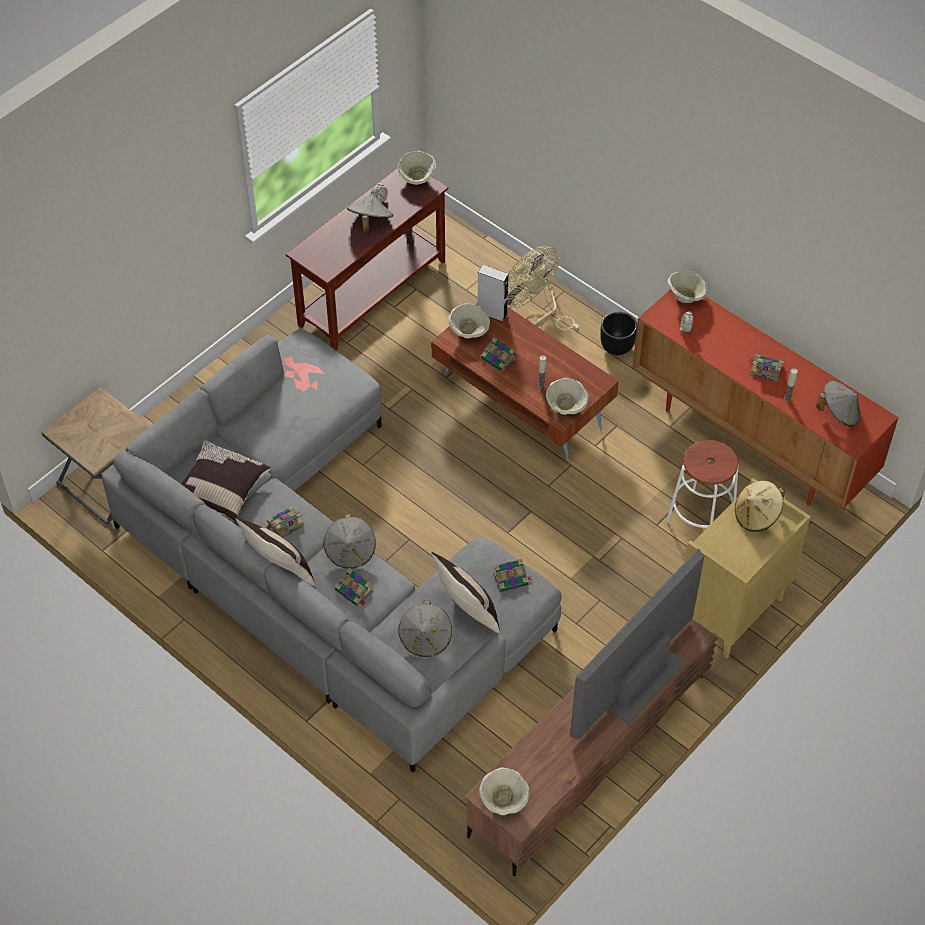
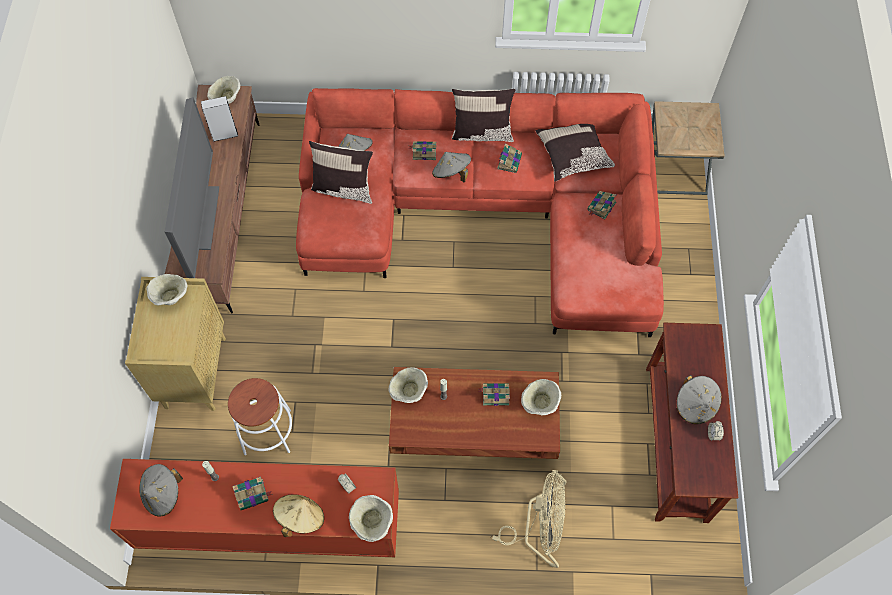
camera: 140 degrees right, 10 degrees up
grey sofa [102,329,562,772] -> red sofa [296,88,664,337]
beige bowl [397,151,436,185] -> beige bowl moved to [146,274,187,306]
grey speaker [478,265,509,322] -> grey speaker moved to [201,96,238,142]
book [493,559,532,592] -> book moved to [587,191,617,220]
black planter [600,312,637,355] -> none
beige hat [735,481,785,532] -> beige hat moved to [273,494,324,537]

